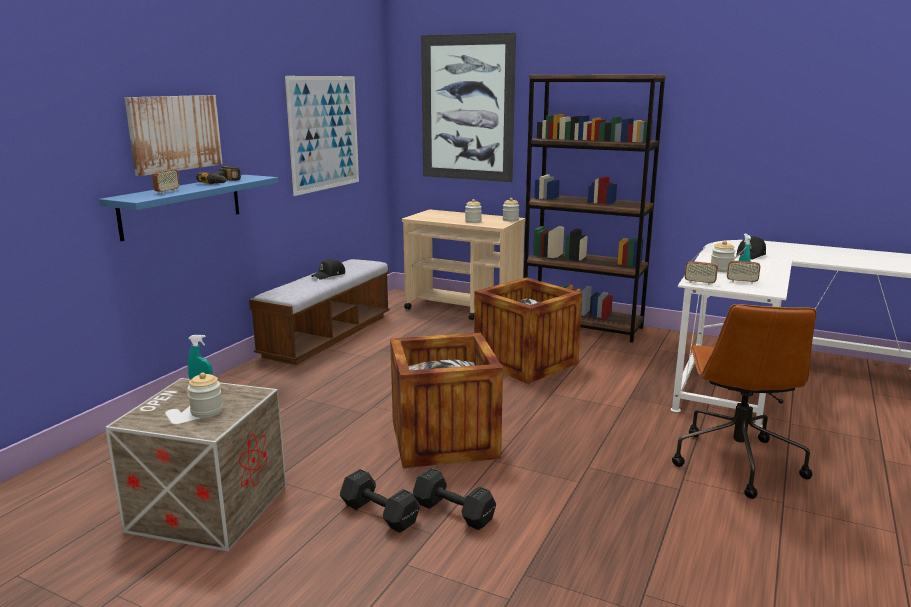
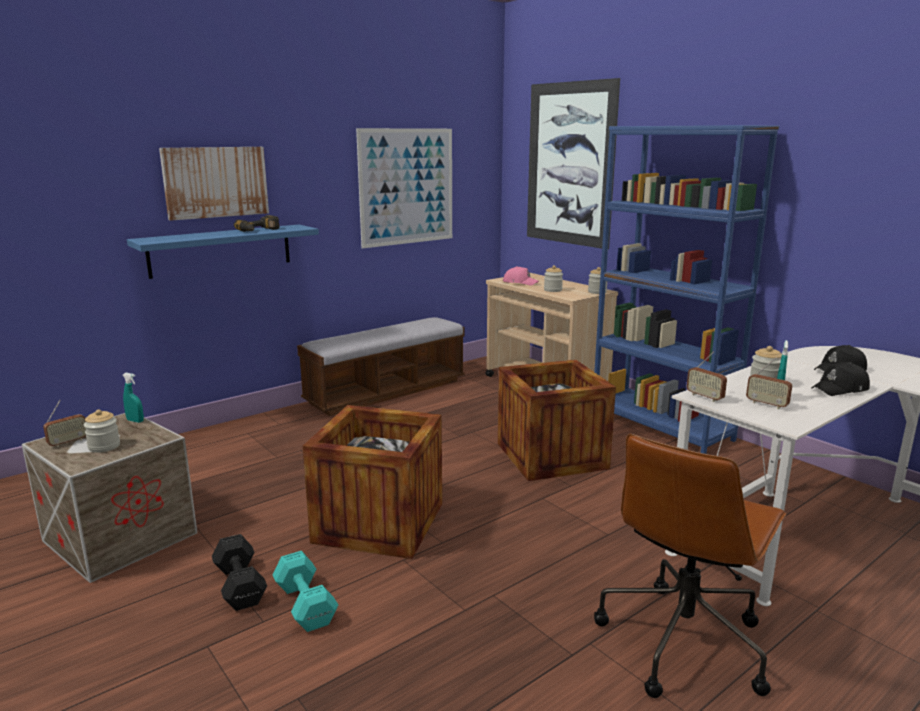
camera: 25 degrees right, 0 degrees up
radio [152,155,179,194] -> radio moved to [43,400,86,447]
black cap [312,259,345,279] -> black cap moved to [812,362,870,396]
black dumbbell [413,468,496,530] -> turquoise dumbbell [272,551,338,632]
brown bookcase [524,74,666,343] -> blue bookcase [594,125,779,454]
none -> pink cap [503,266,539,286]

